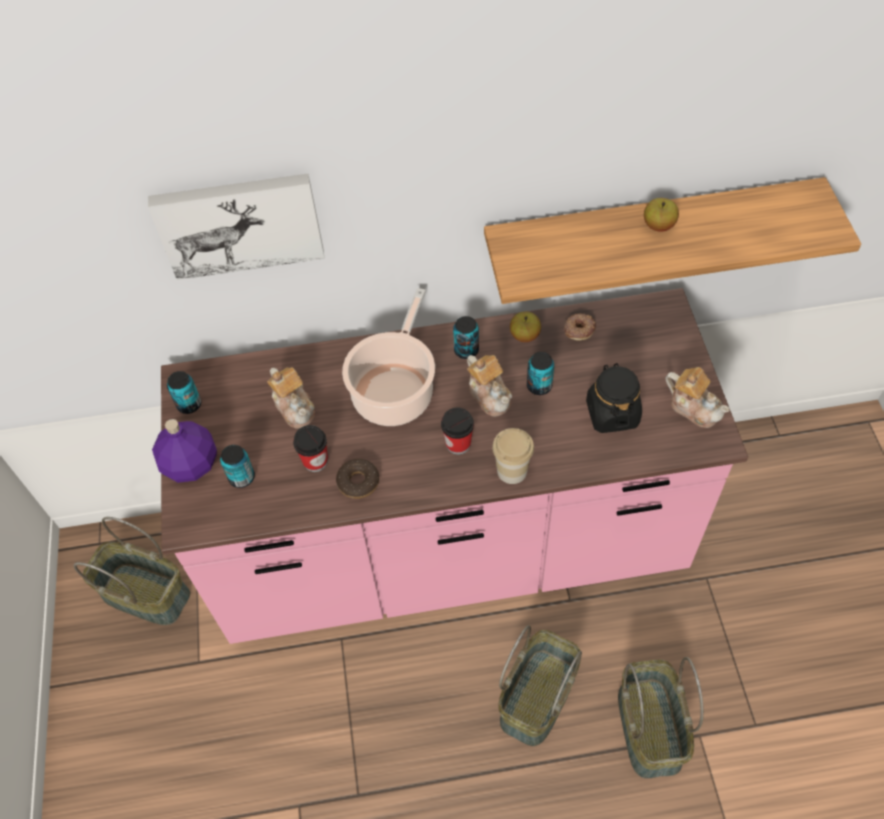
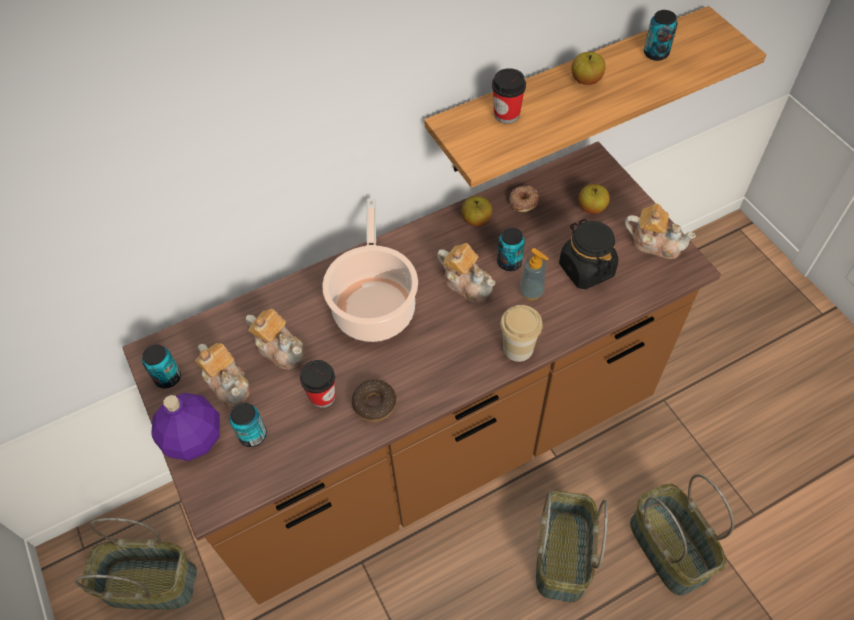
camera: 20 degrees left, 0 degrees up
picture [148,174,325,280] -> none
pink counter [161,288,748,644] -> brown counter [122,142,721,605]
cup [441,408,474,455] -> cup moved to [492,68,526,124]
can [453,316,479,359] -> can moved to [644,10,678,61]
none -> teapot [195,343,250,408]
none -> soap dispenser [519,248,548,300]
none -> apple [578,184,610,214]

